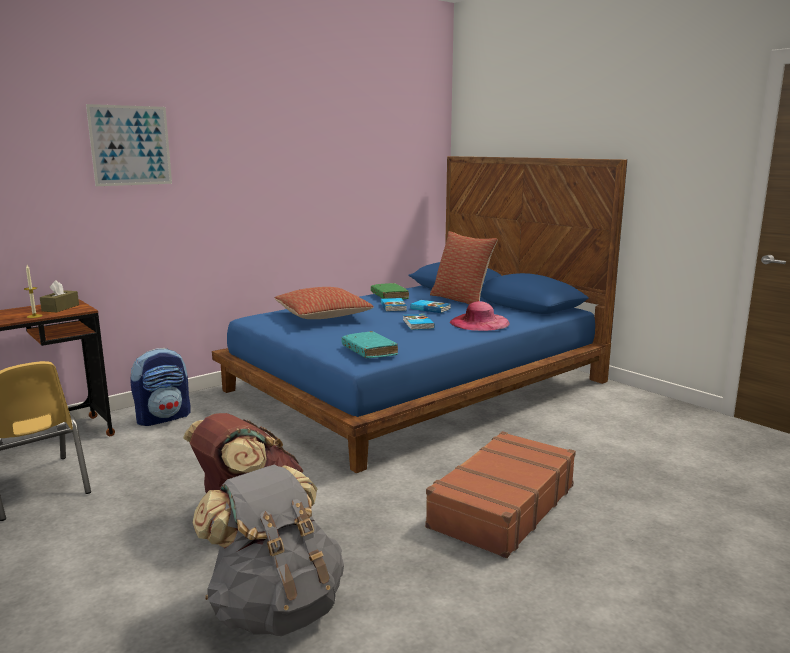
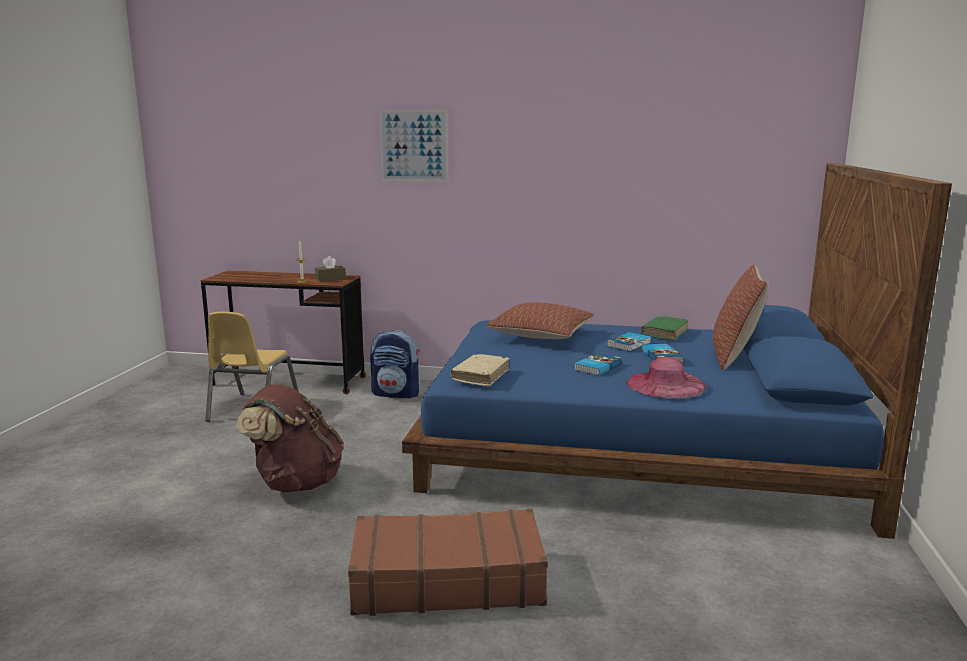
camera: 50 degrees right, 0 degrees up
grey backpack [192,464,344,636] -> none
turquoise book [341,331,398,358] -> beige book [451,354,509,386]

